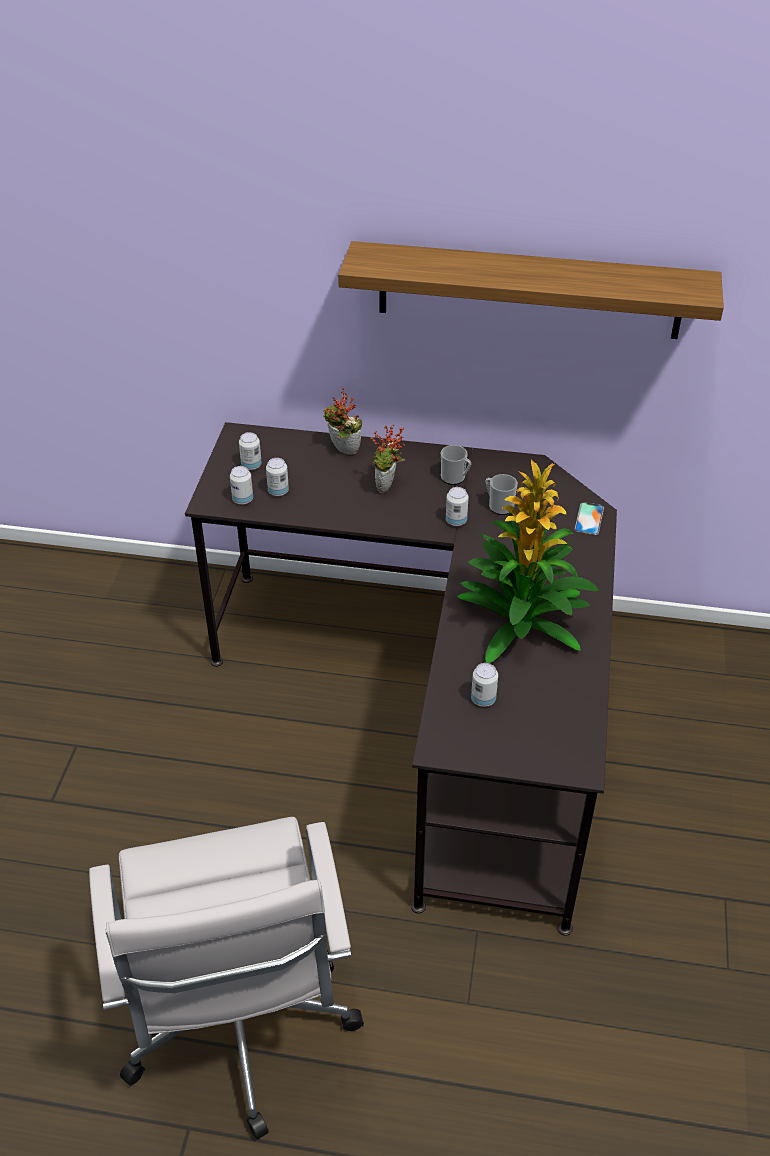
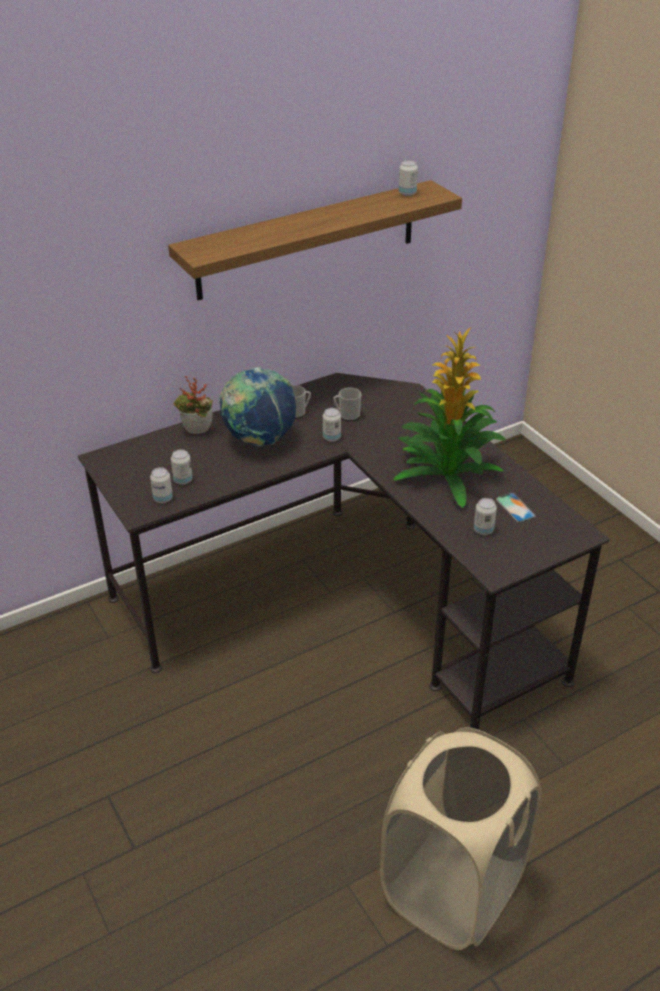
camera: 40 degrees left, 5 degrees down
white office chair [89,817,364,1140] -> beige laundry basket [380,727,542,950]
can [239,432,262,470] -> can moved to [399,160,418,196]
potted plant [370,425,406,493] -> globe [219,367,296,446]
phone [574,502,604,535] -> phone moved to [496,493,536,522]

